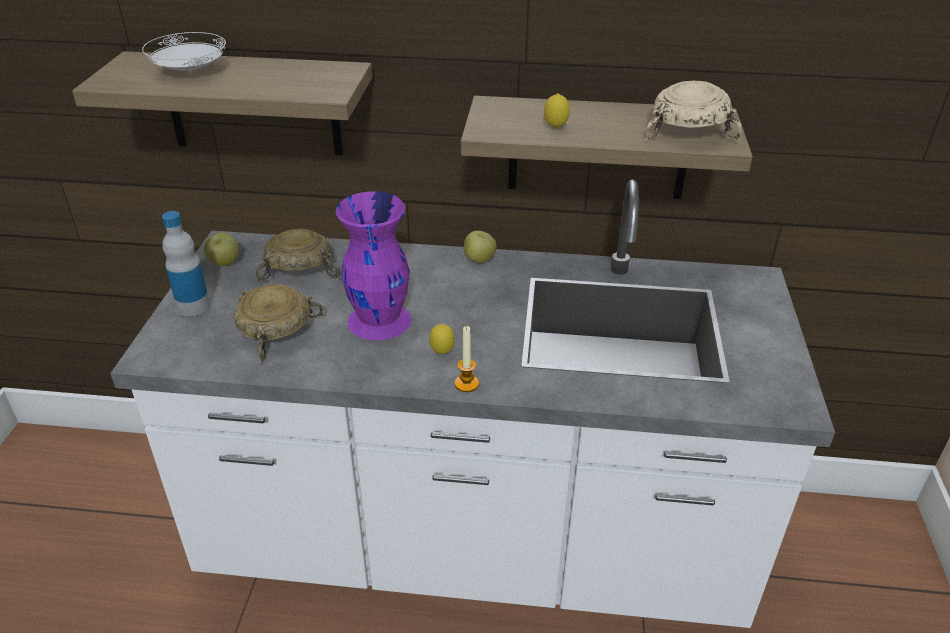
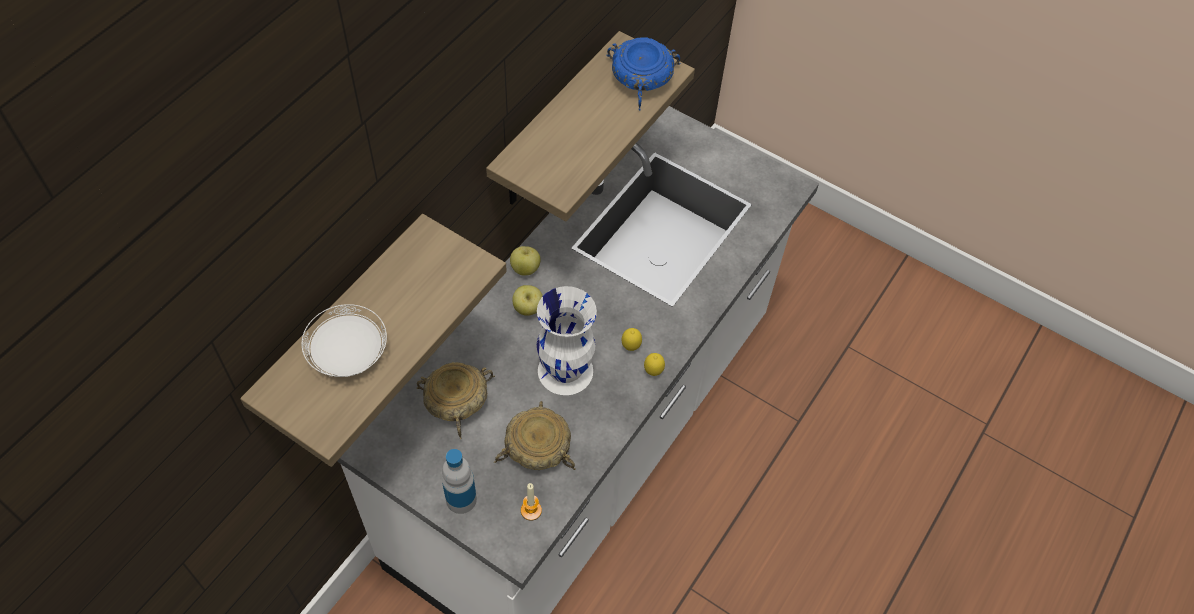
camera: 65 degrees left, 20 degrees up
apple [204,232,239,266] -> apple moved to [512,285,543,316]
purple vase [336,191,411,340] -> white vase [537,286,597,395]
candle [455,326,479,392] -> candle moved to [521,483,542,521]
lemon [544,93,570,129] -> lemon moved to [644,353,665,376]
beige bowl [644,81,742,141] -> blue bowl [606,37,680,111]

